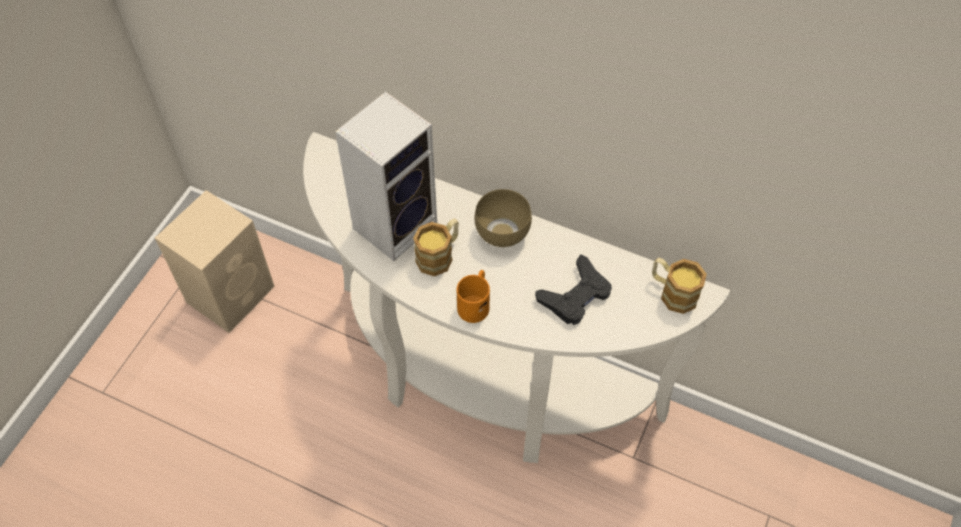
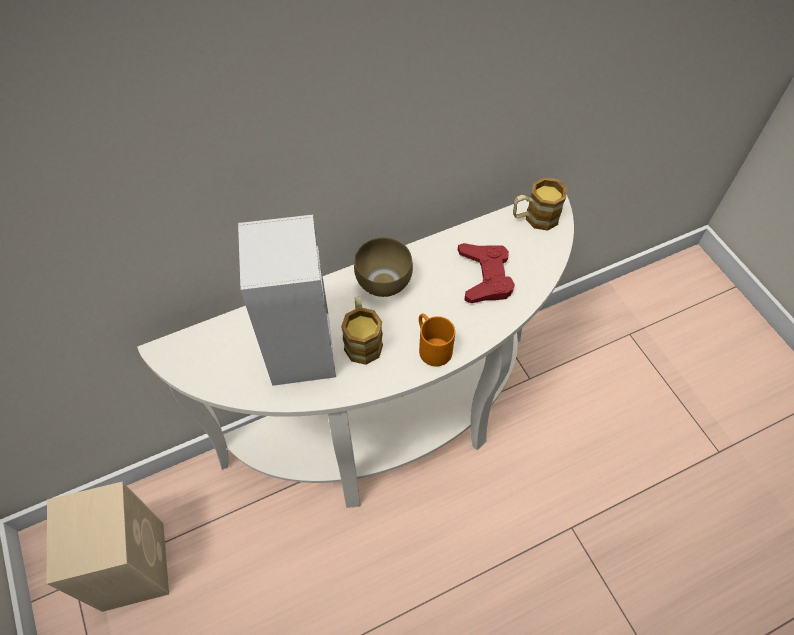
camera: 50 degrees left, 0 degrees up
black game controller [535,254,612,325] -> red game controller [458,243,515,303]

